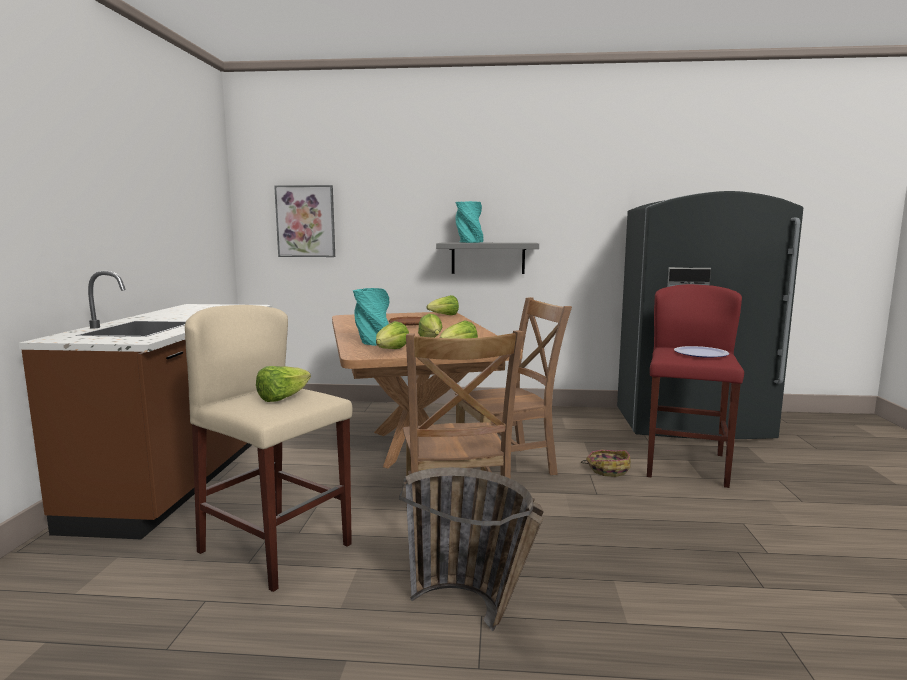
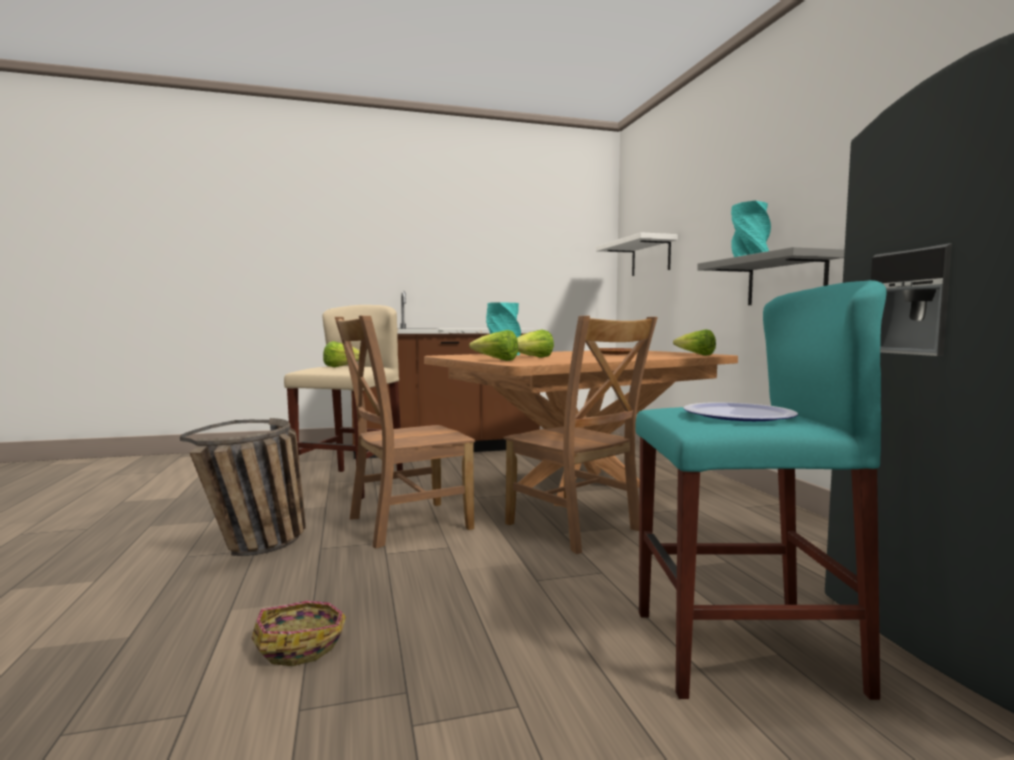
camera: 70 degrees right, 5 degrees down
picture [274,185,335,257] -> white shelf [596,232,678,276]
lettuce [376,321,409,349] -> none
basket [581,450,631,477] -> basket moved to [252,601,346,666]
red stool [647,284,744,488] -> turquoise stool [635,280,887,700]

